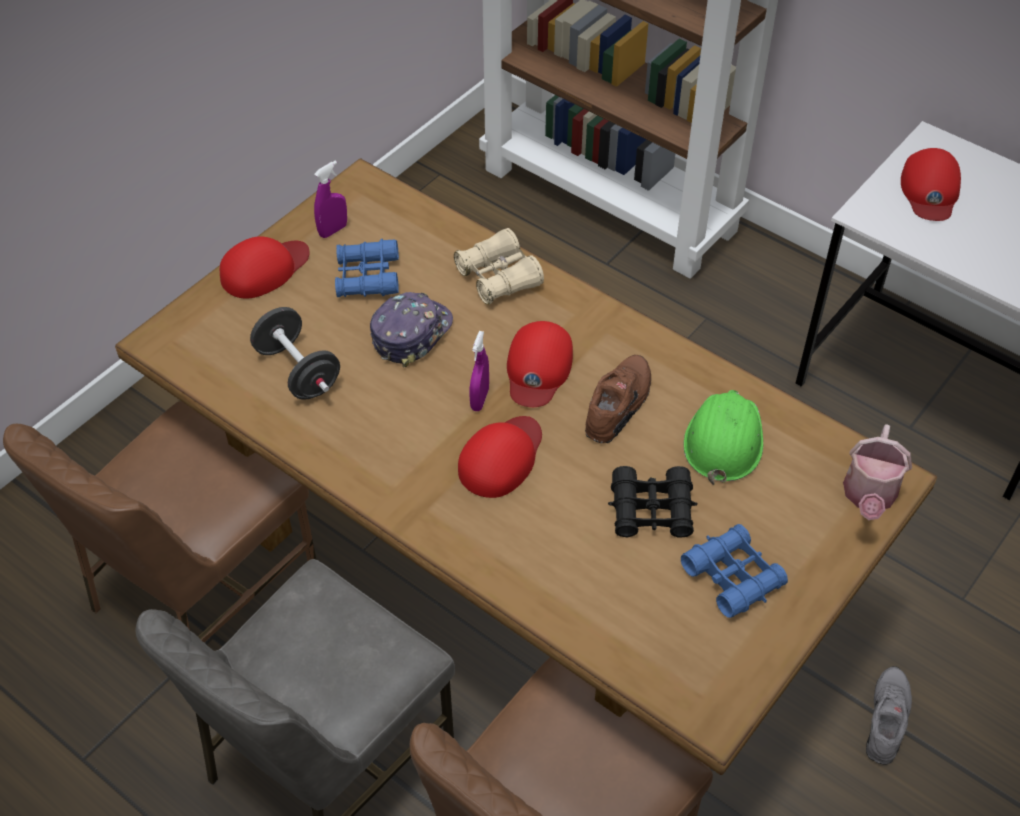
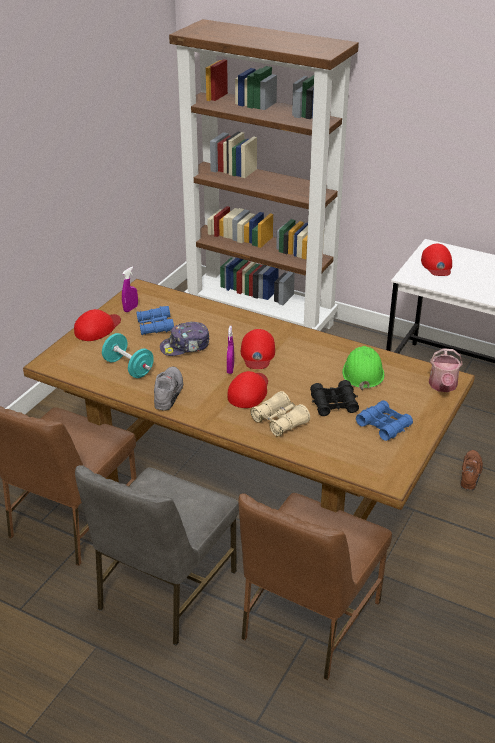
camera: 10 degrees left, 15 degrees down
black dumbbell [250,307,340,400] -> turquoise dumbbell [102,333,154,378]
cap [370,292,453,368] -> cap turned 135 degrees counterclockwise [160,322,210,356]
beige binoculars [454,228,544,305] -> beige binoculars moved to [250,391,310,437]
brown shoe [585,355,651,443] -> brown shoe moved to [461,450,483,490]
grey shoe [866,666,912,765] -> grey shoe moved to [154,367,183,410]

